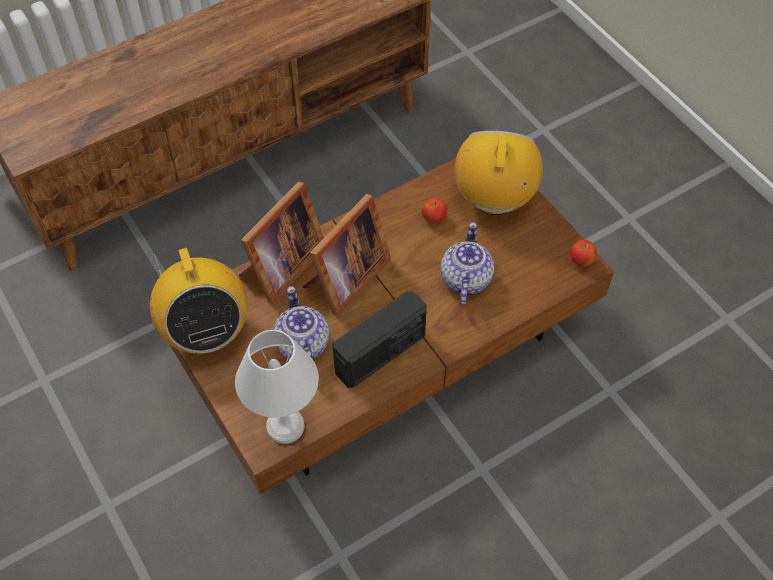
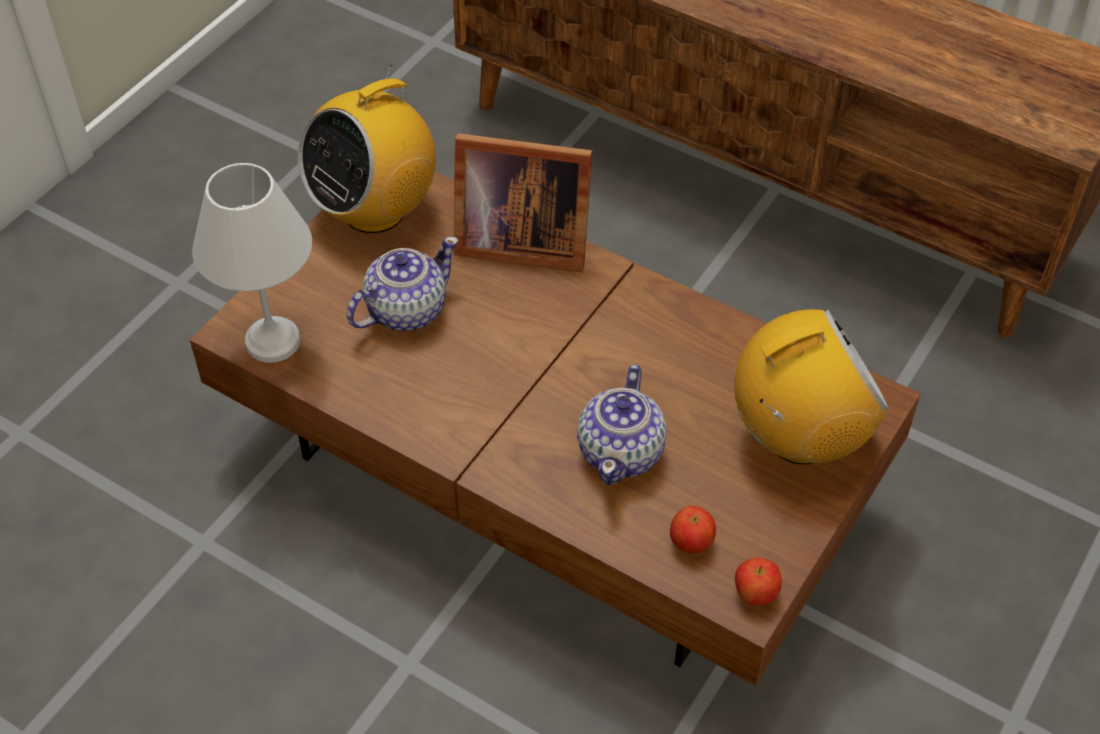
camera: 65 degrees right, 5 degrees down
picture frame [303,194,391,316] -> none
radio [332,291,427,388] -> none
apple [422,198,447,223] -> apple moved to [670,506,716,554]
teapot [441,222,494,305] -> teapot turned 120 degrees clockwise [577,365,667,485]

